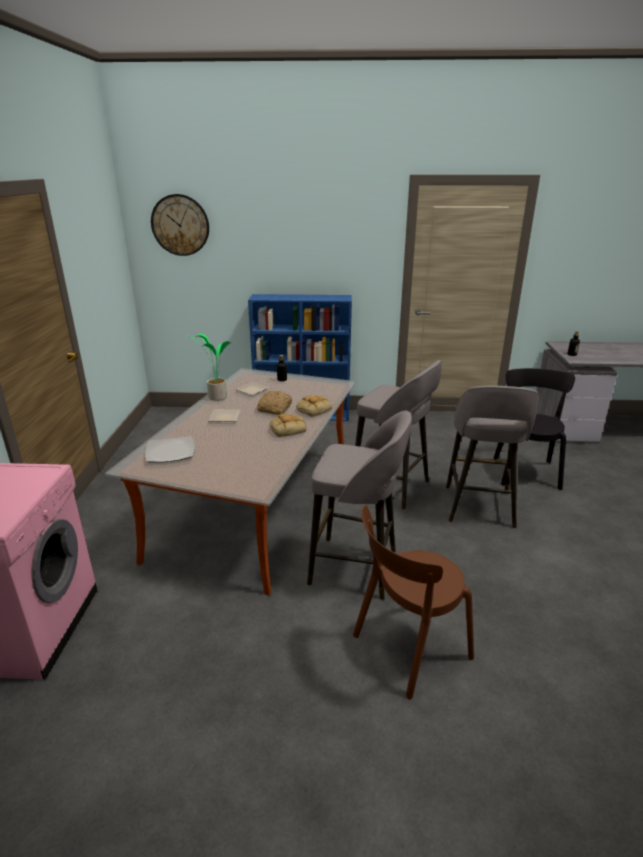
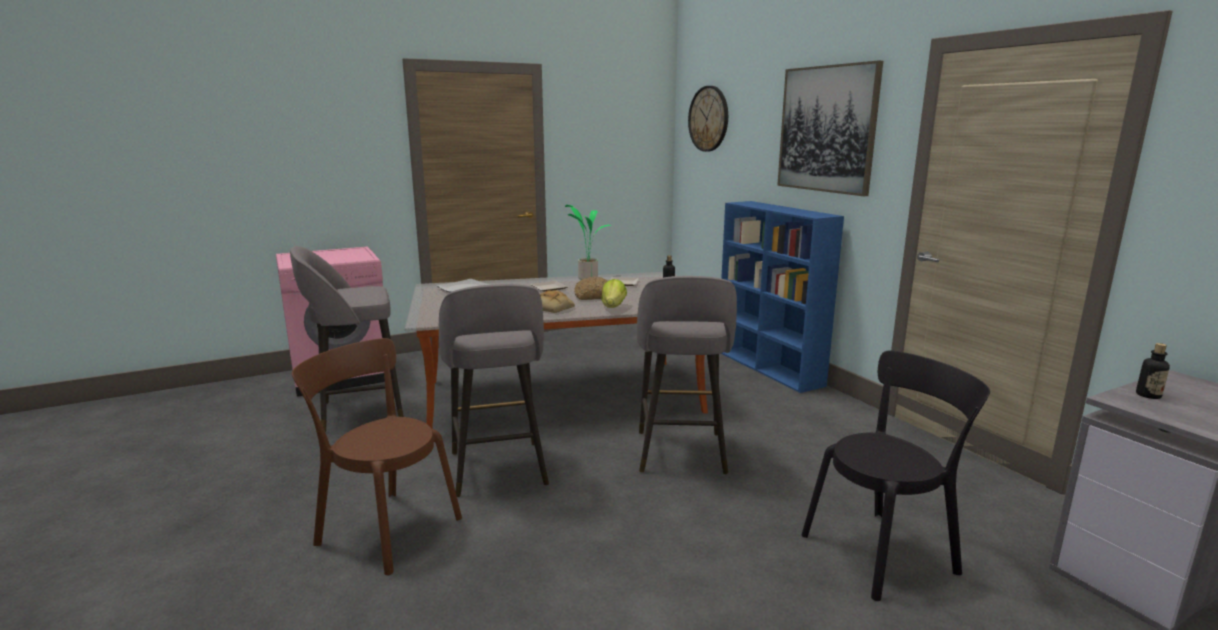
camera: 60 degrees right, 10 degrees down
bread [296,396,332,417] -> lettuce [601,279,627,308]
grey stool [446,385,539,528] -> grey stool moved to [290,246,404,432]
none -> picture [777,60,883,196]

